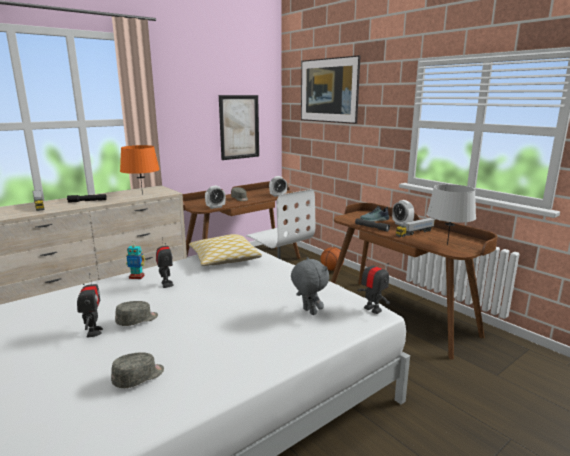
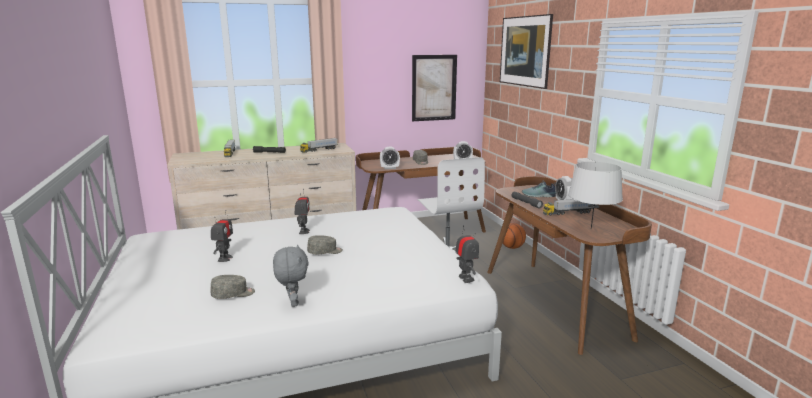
camera: 20 degrees right, 0 degrees up
grey cap [115,301,158,326] -> grey cap moved to [307,235,343,254]
orange table lamp [120,145,160,195] -> toy truck [300,138,338,153]
toy robot [126,242,145,279] -> none
pillow [189,234,262,266] -> none
grey plush toy [291,257,329,315] -> grey plush toy moved to [273,245,309,307]

